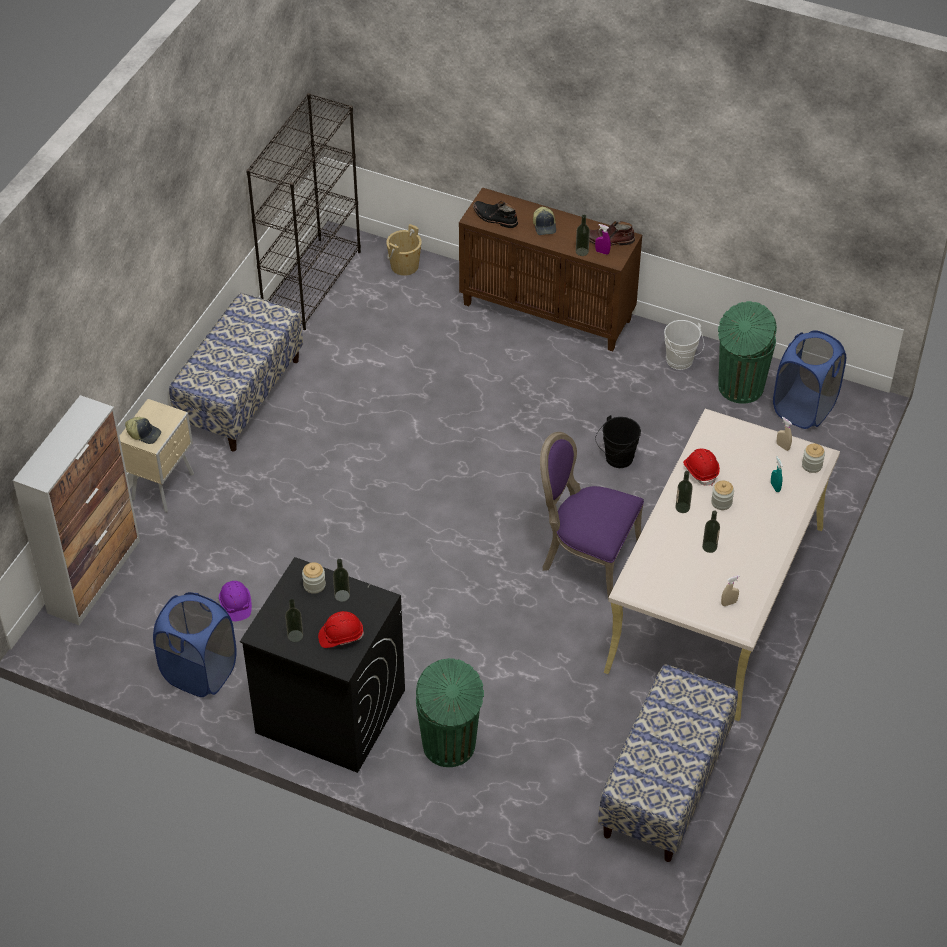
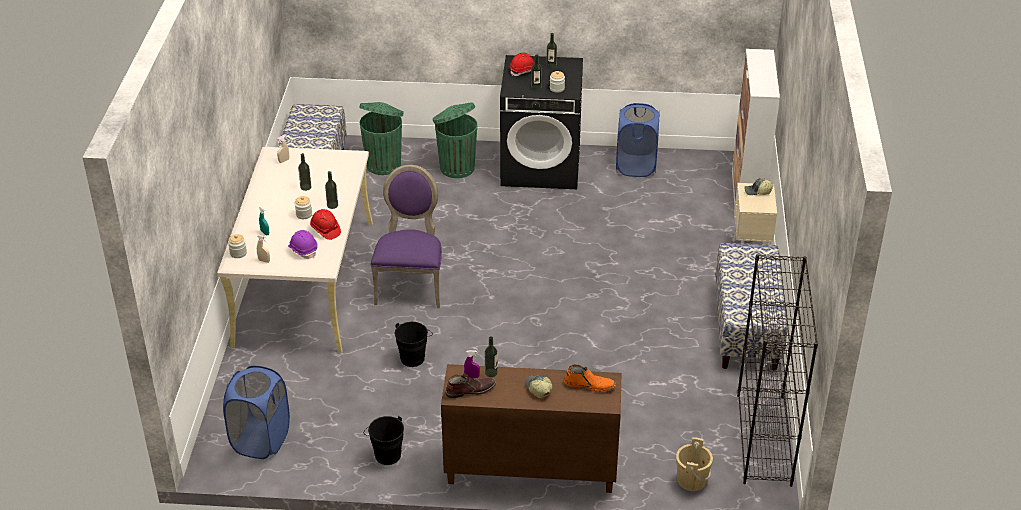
camera: 160 degrees right, 10 degrees down
purple hard hat [219,581,252,621] -> purple hard hat moved to [288,230,318,259]
black boot [473,201,518,228] -> orange boot [564,364,616,392]
purple chair [540,432,644,598] -> purple chair turned 90 degrees counterclockwise [370,165,442,308]
white bucket [664,320,704,370] -> black bucket [364,416,404,465]
green trash can [718,301,777,404] -> green trash can moved to [359,102,404,175]

